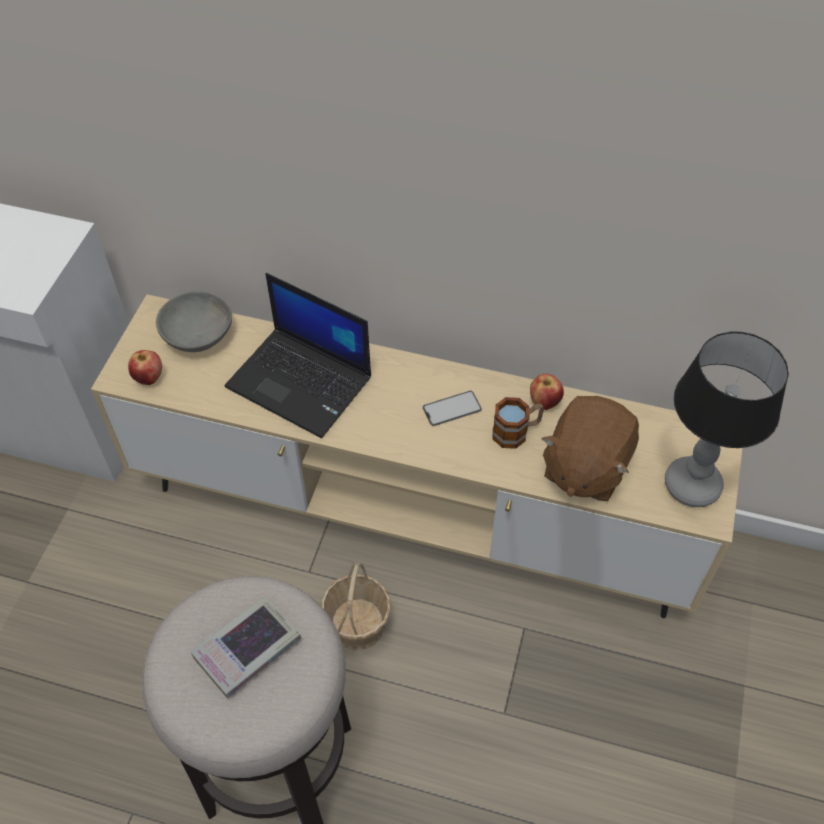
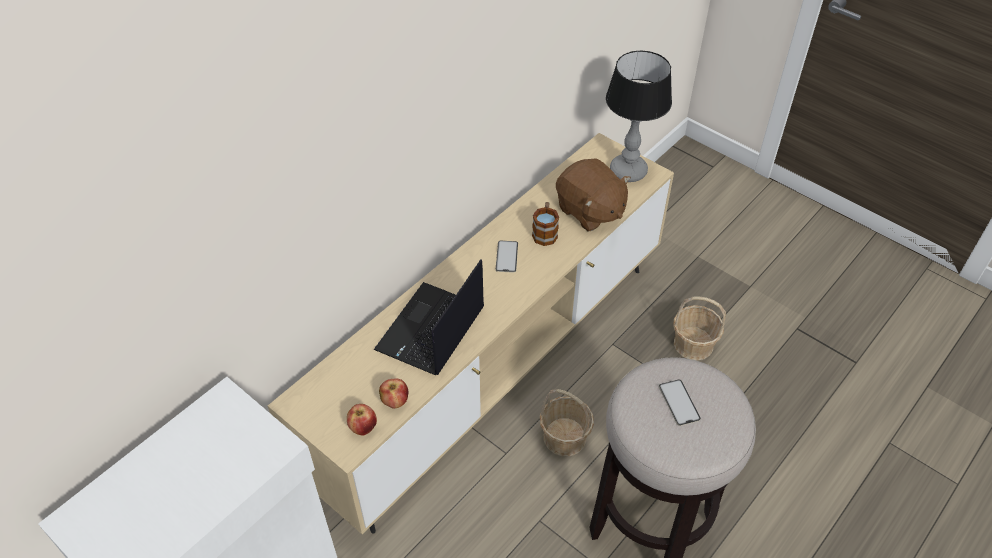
camera: 65 degrees left, 5 degrees down
grey bowl [156,291,232,352] -> none
book [190,596,302,699] -> phone [659,379,701,426]
laptop [225,273,371,438] -> laptop turned 150 degrees clockwise [374,259,484,375]
apple [530,374,564,410] -> apple moved to [379,378,408,409]
none -> basket [674,297,726,361]

